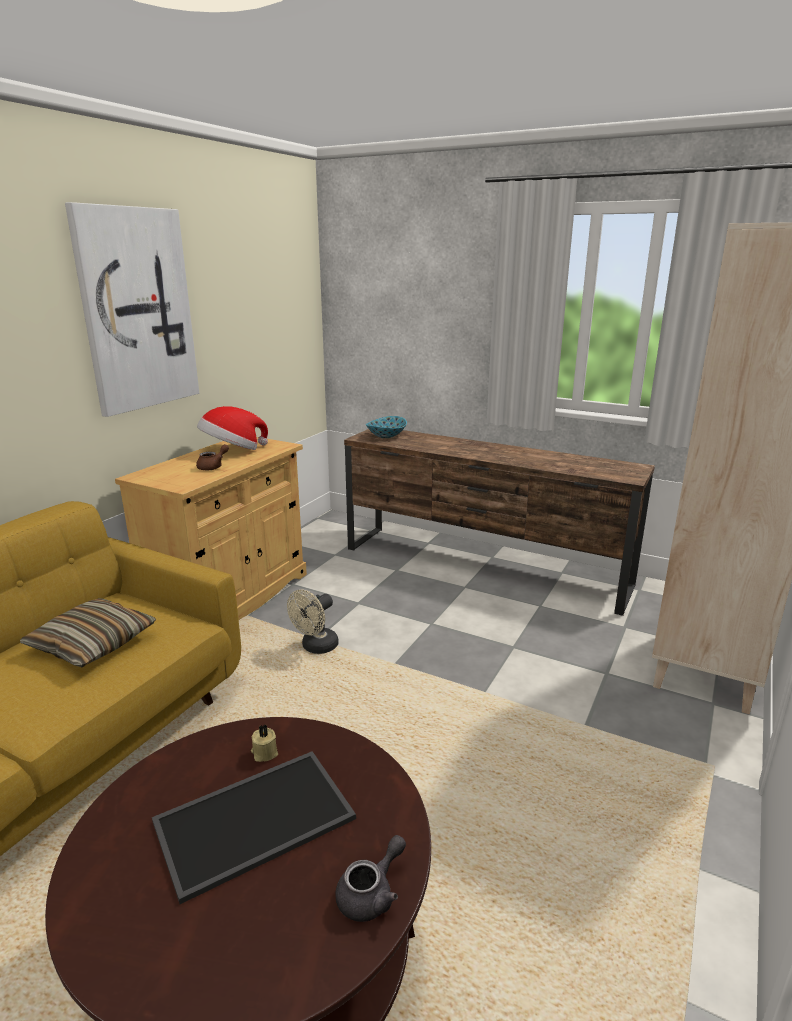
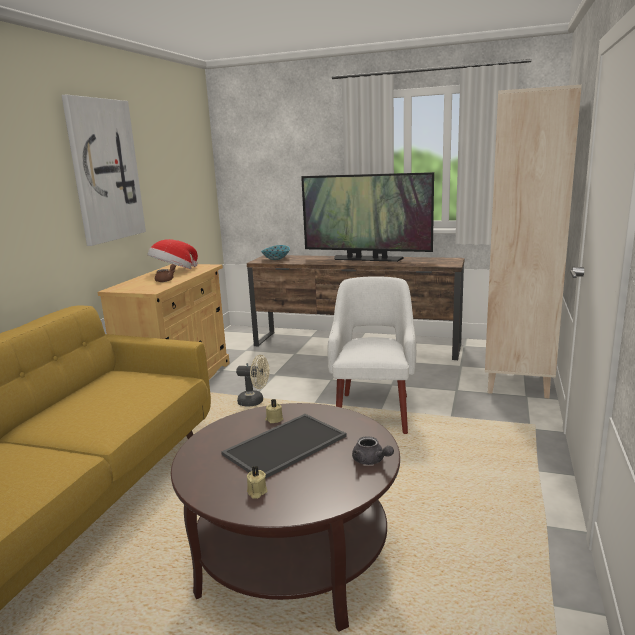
camera: 10 degrees left, 5 degrees down
pillow [20,598,156,667] -> none
beige fan [287,589,339,654] -> beige fan turned 105 degrees counterclockwise [236,355,270,406]
grey teapot [335,835,406,922] -> grey teapot turned 105 degrees clockwise [352,436,394,465]
none -> beige candle [247,466,267,499]
none -> television [301,172,434,262]
none -> white armchair [327,276,416,434]

